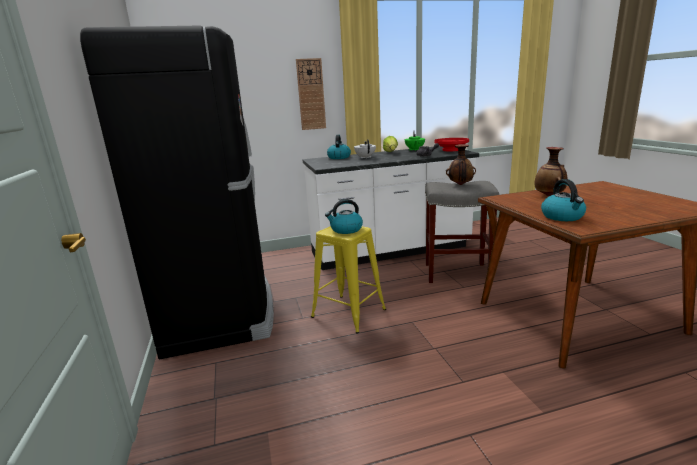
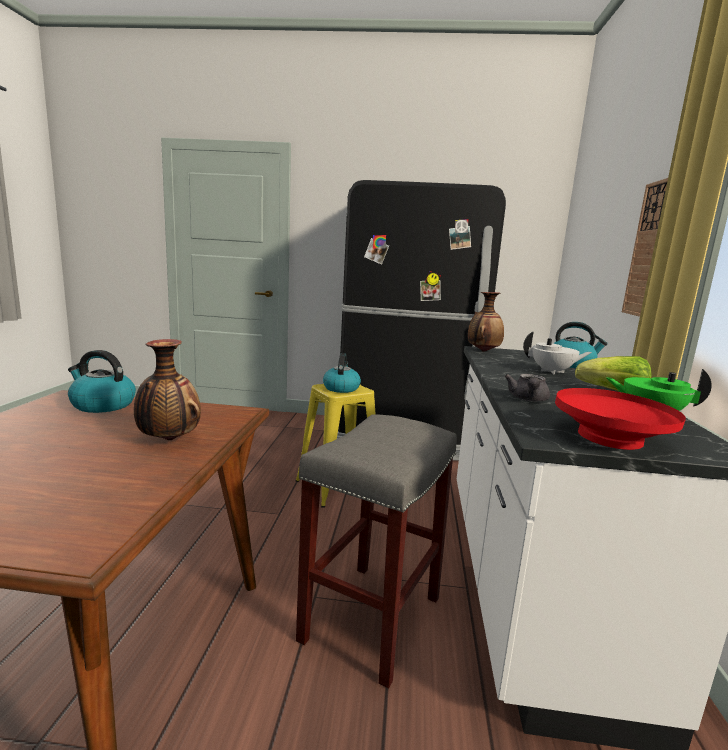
camera: 110 degrees right, 5 degrees down
vase [446,144,476,185] -> vase moved to [467,292,504,352]

